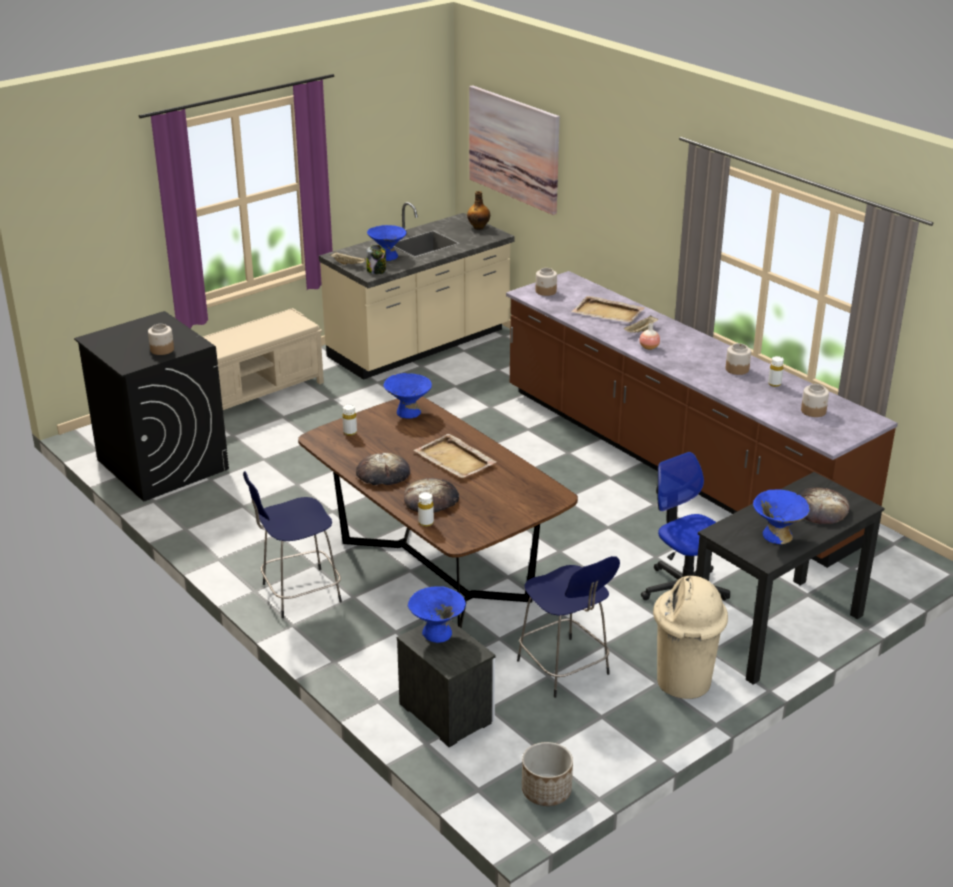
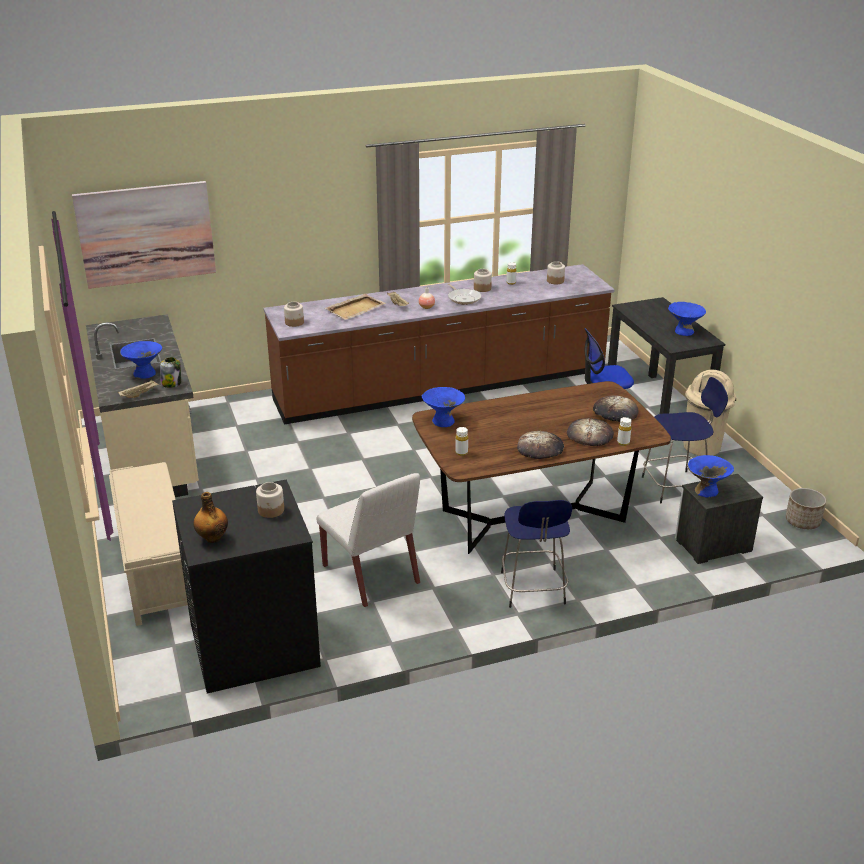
camera: 70 degrees left, 0 degrees up
beige tray [414,434,497,478] -> none
bottle [467,191,490,230] -> bottle moved to [194,492,228,543]
bread [797,487,850,524] -> bread moved to [593,395,639,422]
none -> white chair [317,473,420,607]
none -> frying pan [448,284,481,305]

